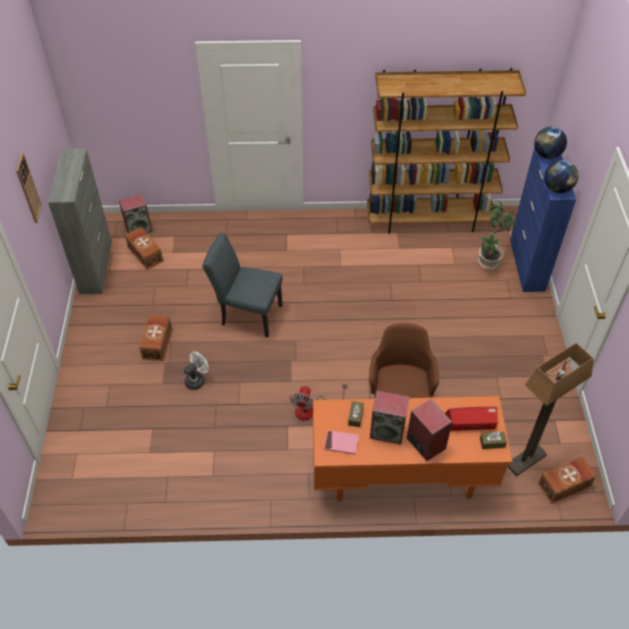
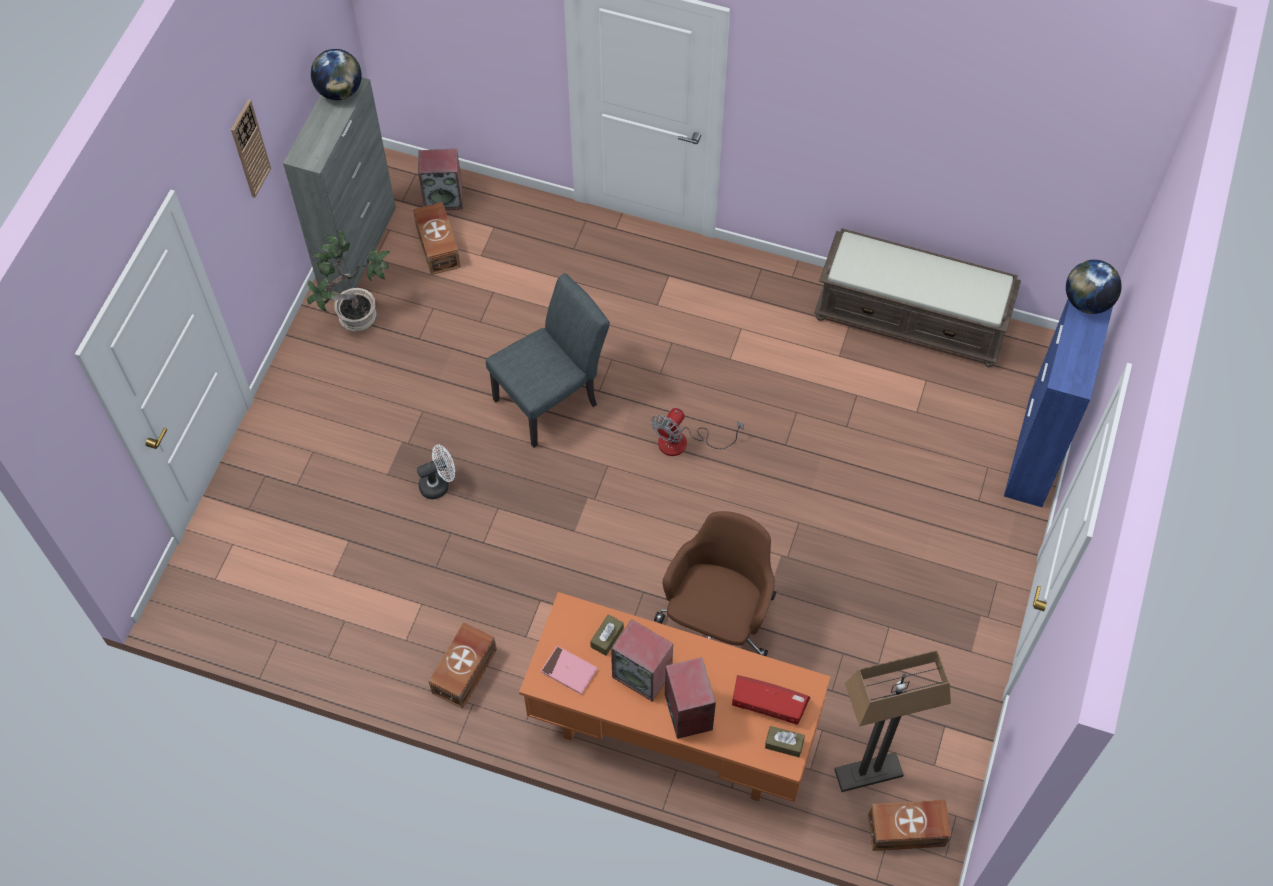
camera: 20 degrees right, 10 degrees up
brown storage box [139,314,172,361] -> brown storage box moved to [429,622,497,709]
grey chair [202,232,282,338] -> grey chair turned 105 degrees clockwise [486,273,610,448]
fan [290,384,347,420] -> fan moved to [651,408,744,456]
brown bookcase [367,68,526,234] -> brown bench [814,228,1021,367]
potted plant [478,200,515,269] -> potted plant moved to [307,230,390,332]
globe [544,160,579,193] -> globe moved to [311,49,362,100]

